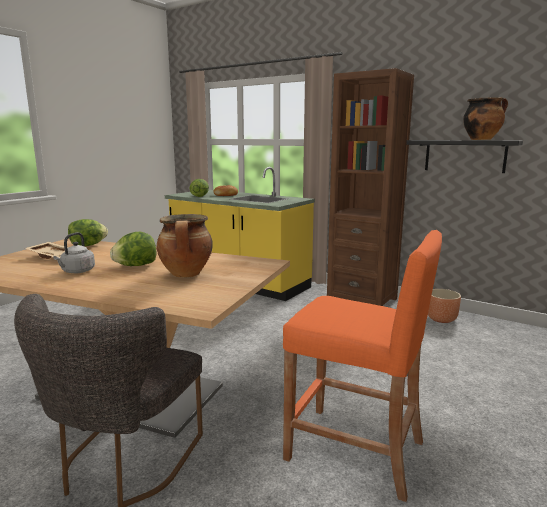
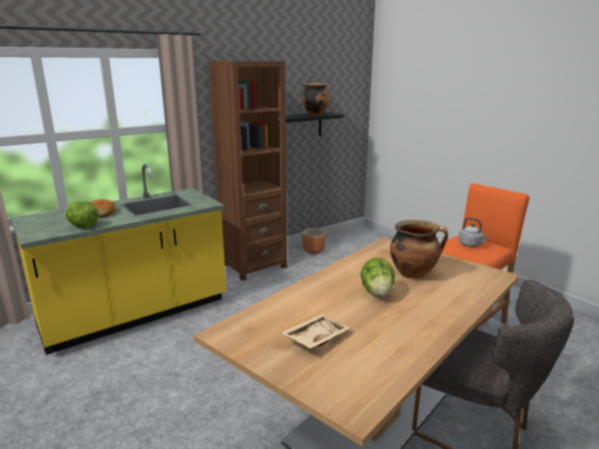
camera: 70 degrees left, 5 degrees up
grey kettle [53,232,95,273] -> grey kettle moved to [459,217,490,247]
lettuce [68,219,108,246] -> none

